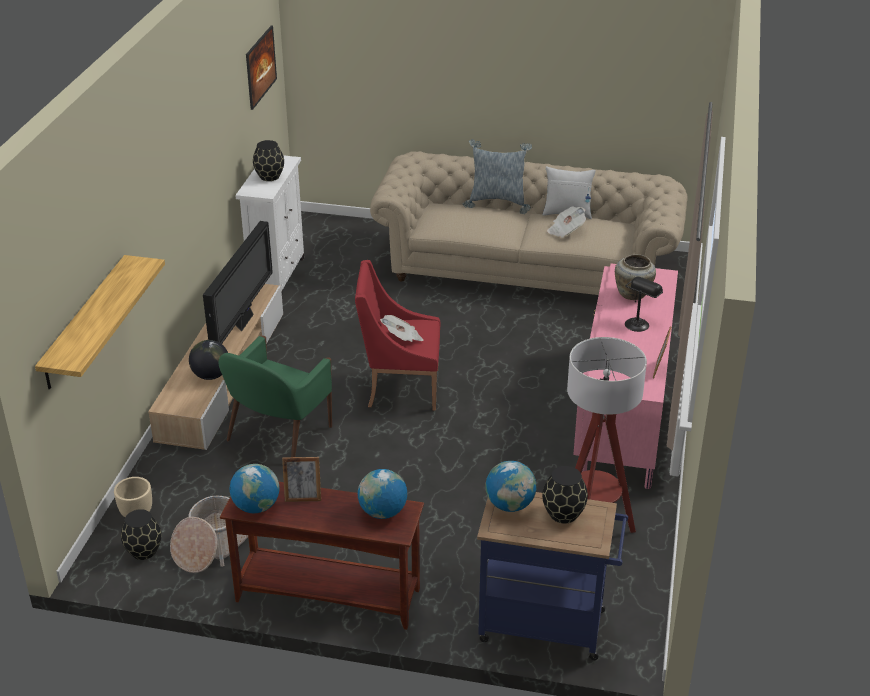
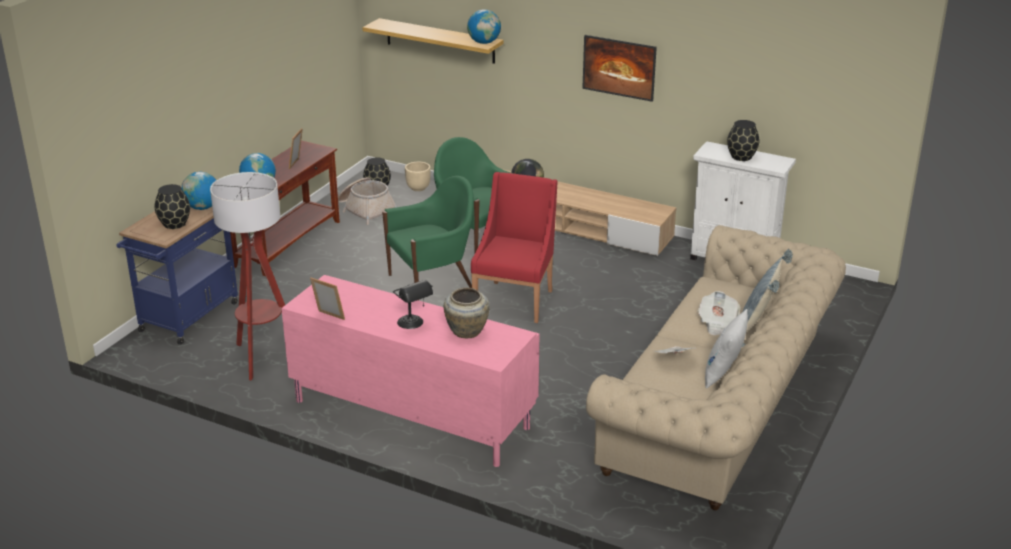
camera: 105 degrees right, 5 degrees down
television [203,221,273,344] -> none
globe [230,464,279,514] -> globe moved to [467,9,501,44]
picture [246,26,277,110] -> picture moved to [582,35,657,102]
newspaper [380,315,424,342] -> newspaper moved to [698,291,741,335]
none -> green armchair [382,176,474,288]

